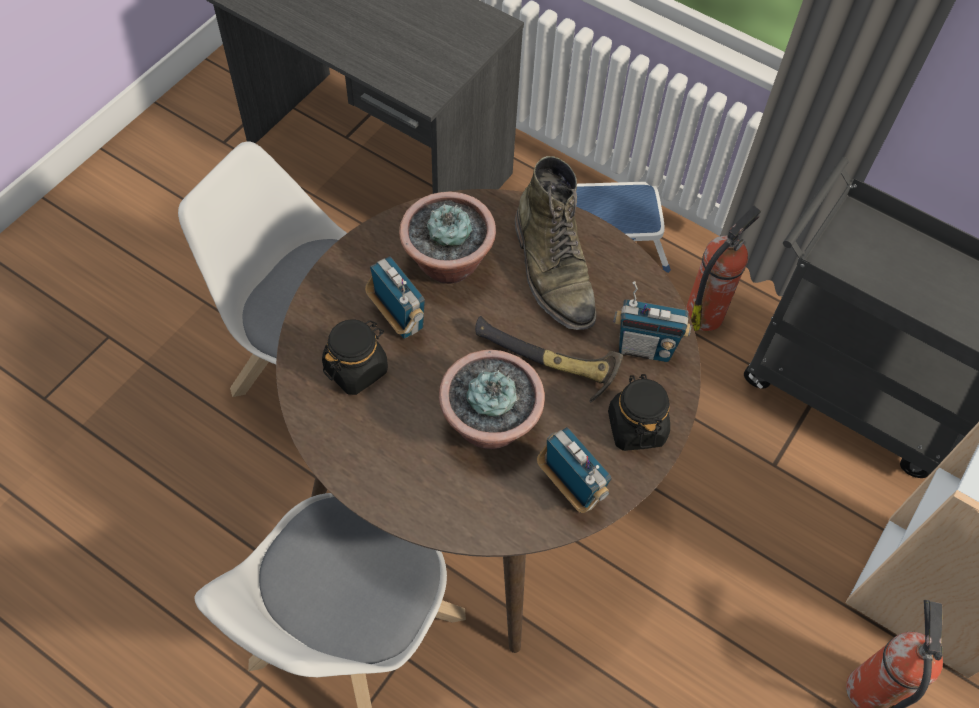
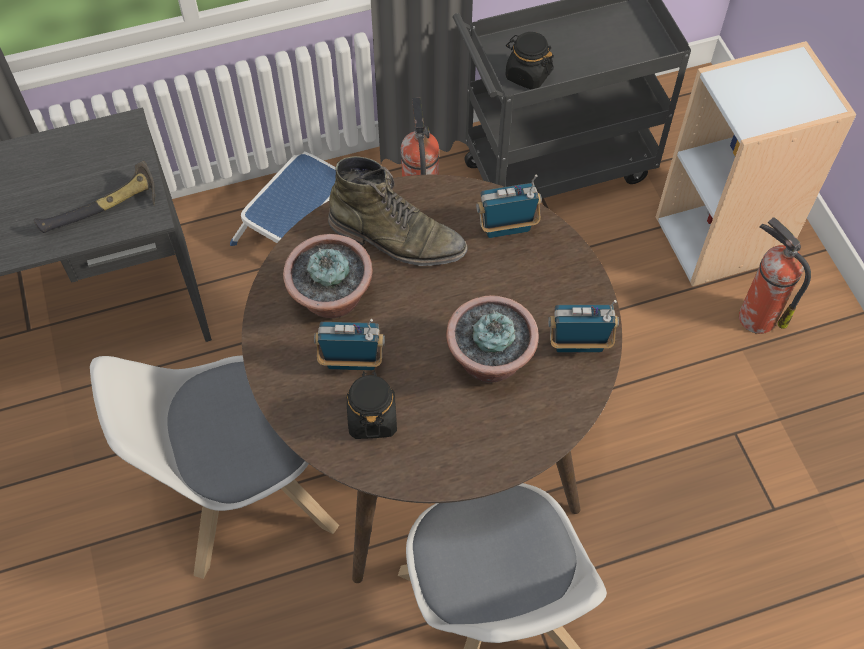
camera: 50 degrees left, 0 degrees up
hammer [475,316,623,403] -> hammer moved to [34,161,155,233]
black jar [608,374,670,451] -> black jar moved to [506,32,554,89]
radio [614,281,691,362] -> radio turned 150 degrees counterclockwise [476,175,542,238]

